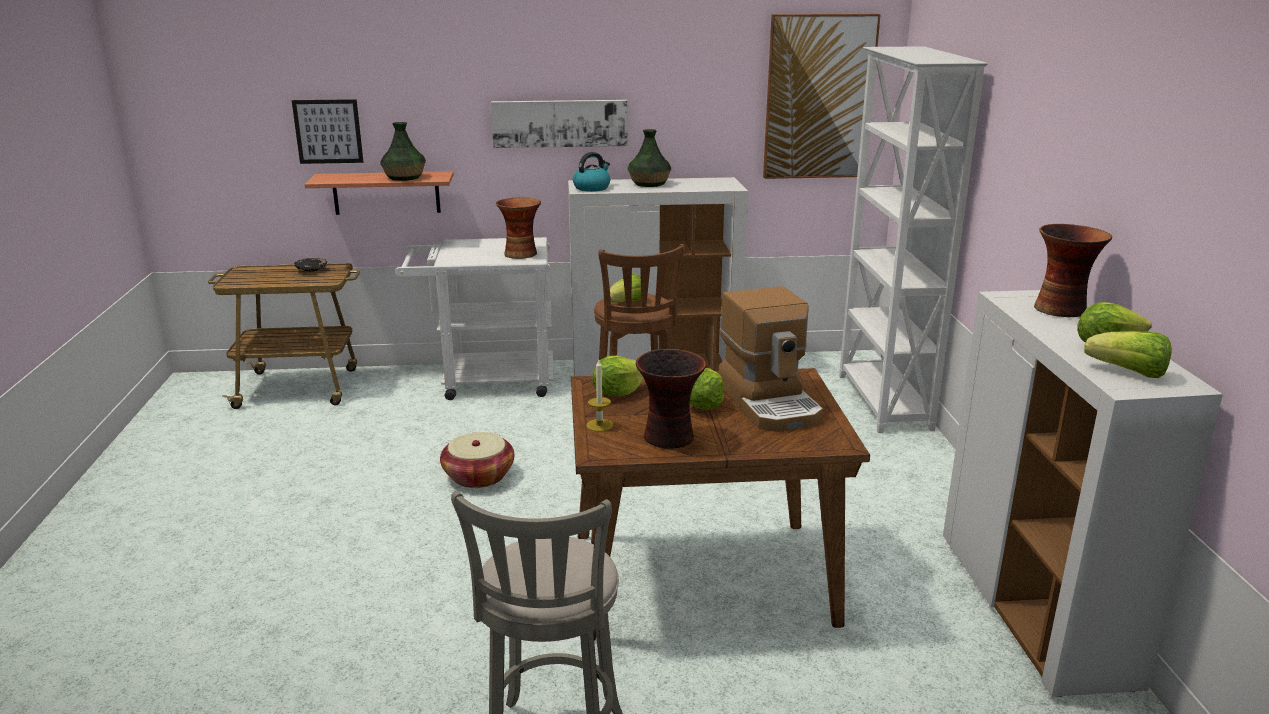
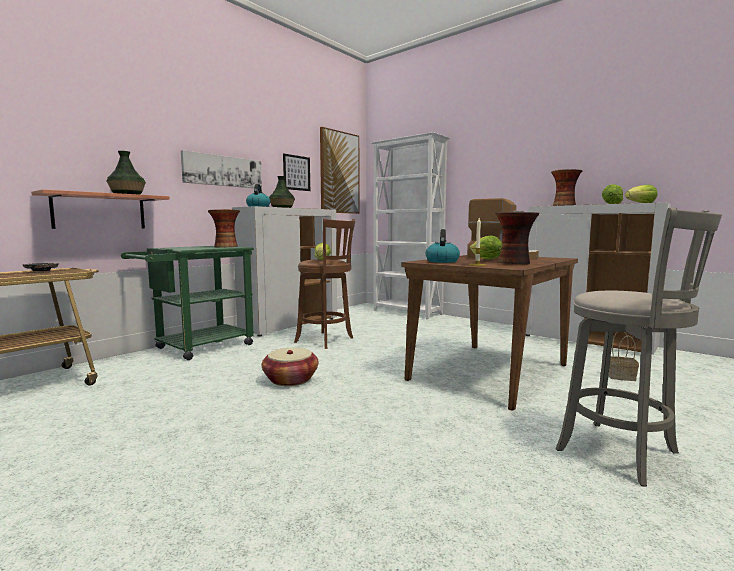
camera: 45 degrees left, 15 degrees down
picture [292,99,363,164] -> picture moved to [283,153,310,191]
white cart [395,237,553,400] -> green cart [121,246,254,360]
lettuce [592,356,643,396] -> kettle [426,229,460,263]
none -> basket [608,332,639,381]

